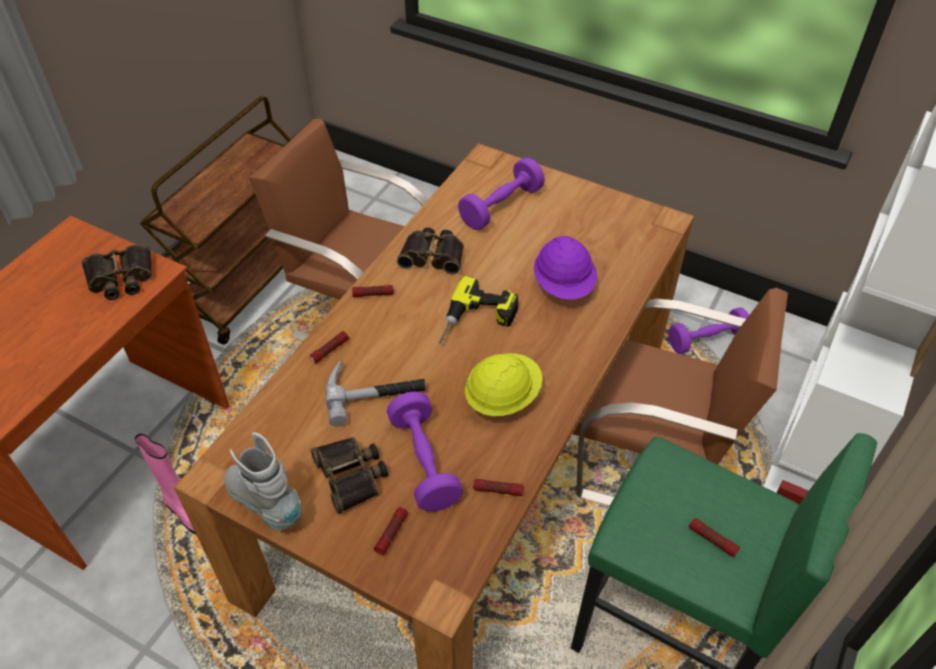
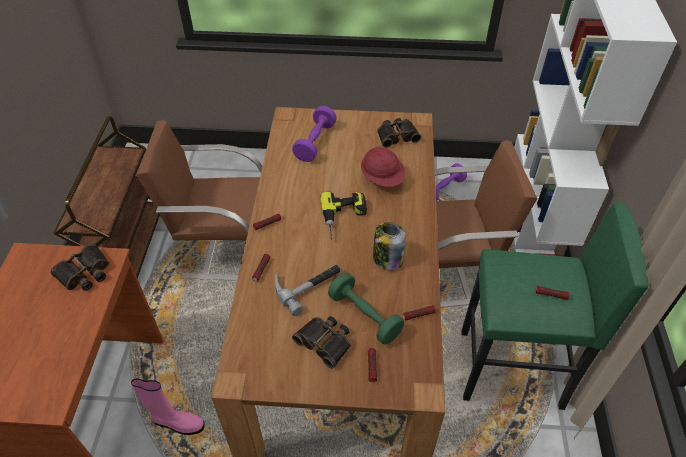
camera: 25 degrees left, 0 degrees up
grey boot [224,432,302,530] -> none
purple dumbbell [387,391,463,512] -> green dumbbell [328,273,404,344]
binoculars [397,227,463,275] -> binoculars moved to [377,118,421,148]
yellow hard hat [465,354,543,416] -> jar [373,222,406,271]
purple hard hat [534,236,597,300] -> red hard hat [361,147,406,187]

